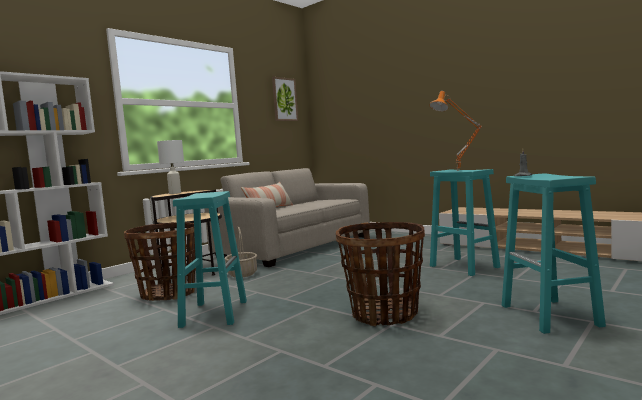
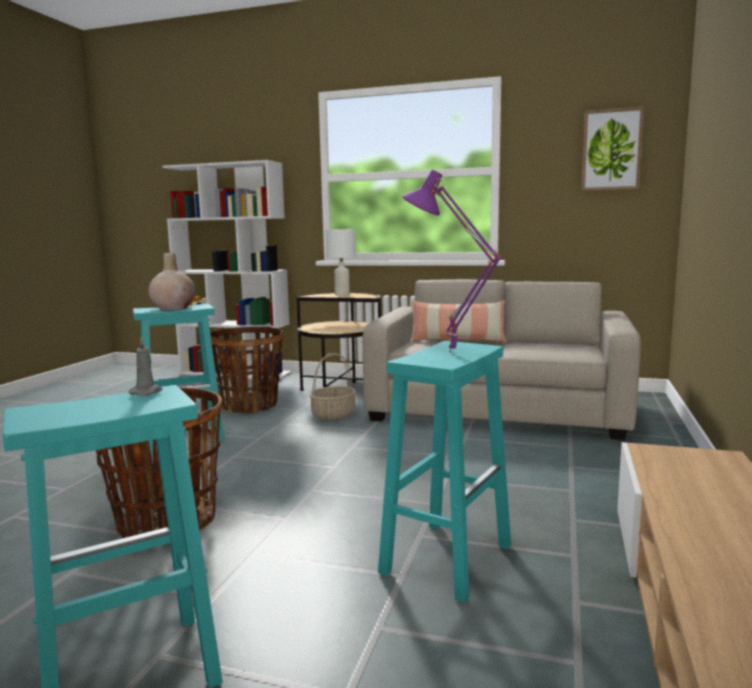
camera: 65 degrees right, 5 degrees up
orange table lamp [429,91,482,171] -> purple table lamp [402,169,502,353]
none -> beige vase [149,253,196,310]

